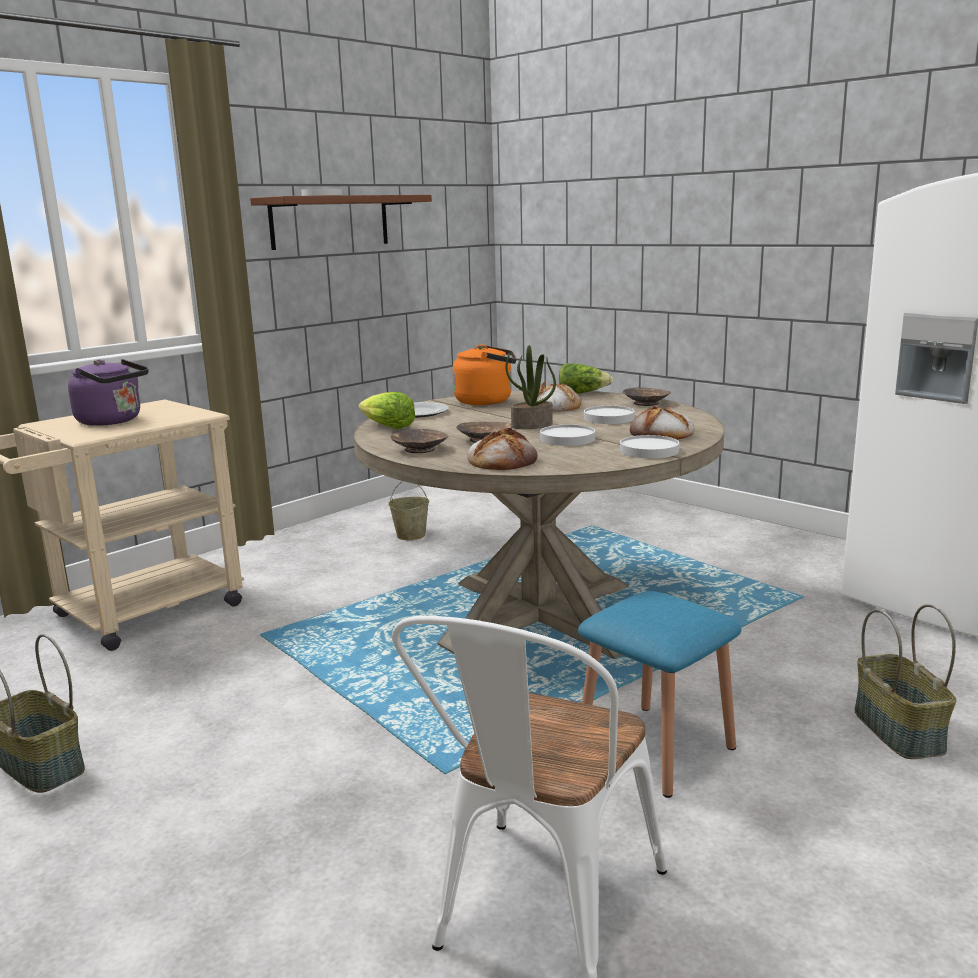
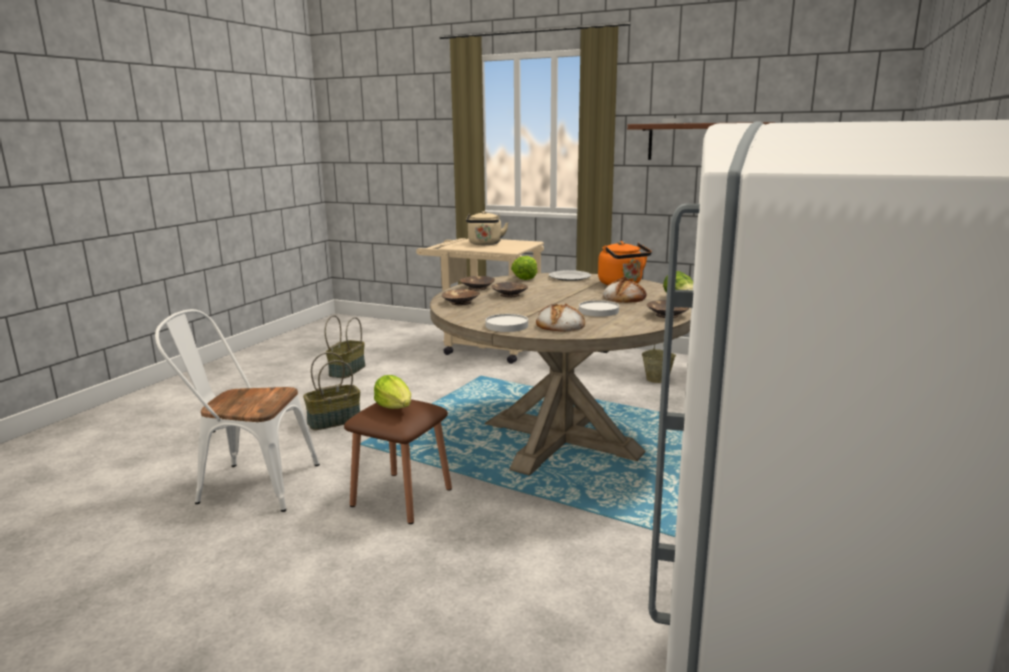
camera: 70 degrees right, 0 degrees up
purple kettle [68,359,149,426] -> beige kettle [466,211,508,245]
bread [467,428,538,470] -> brown bowl [442,289,480,305]
potted plant [505,345,556,429] -> none
white plate [540,425,595,446] -> none
blue stool [578,591,742,798] -> brown stool [344,399,452,524]
basket [855,604,956,759] -> basket moved to [303,352,360,430]
none -> lettuce [374,375,411,409]

